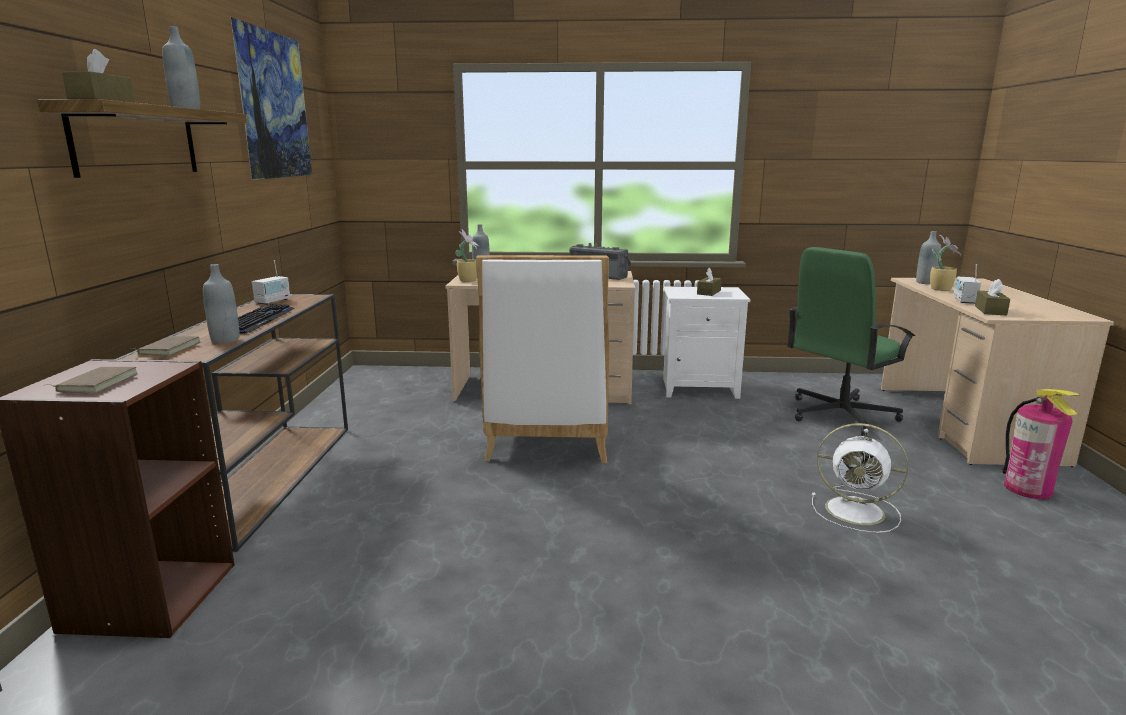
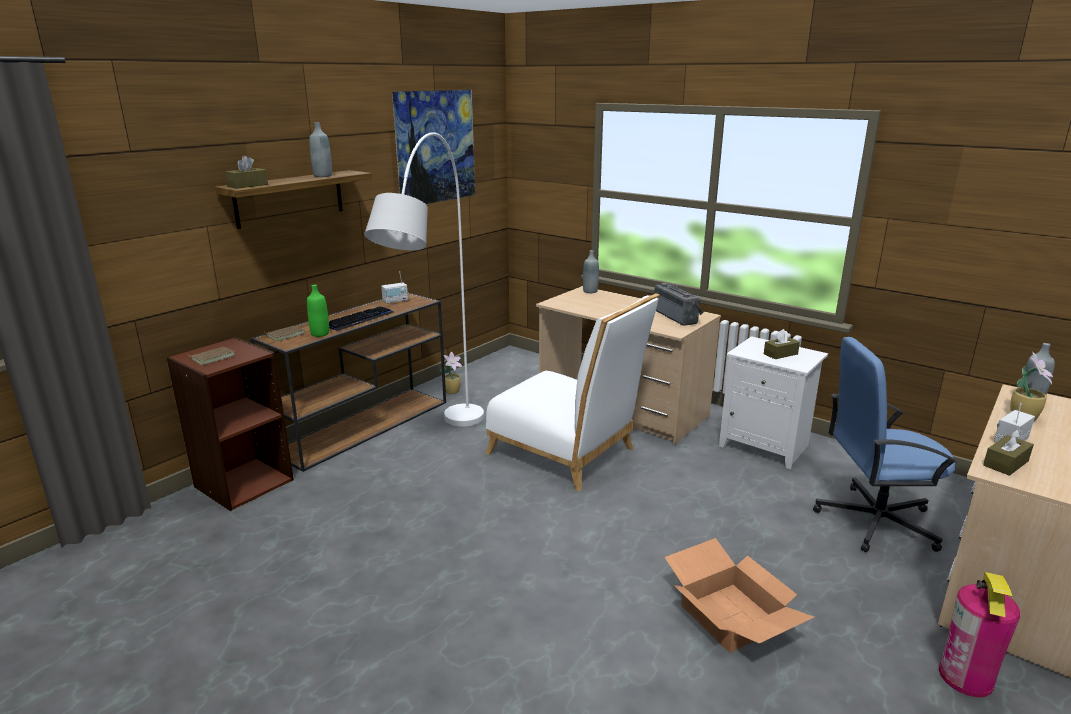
camera: 35 degrees right, 5 degrees up
grey bottle [203,264,239,343] -> green bottle [307,285,329,337]
potted plant [455,230,479,282] -> potted plant moved to [440,352,462,394]
white chair [476,255,609,463] -> white chair turned 90 degrees counterclockwise [485,294,659,491]
green office chair [787,247,915,436] -> blue office chair [813,337,957,552]
white fan [812,423,908,533] -> cardboard box [664,538,814,652]
none -> white floor lamp [364,132,484,427]

